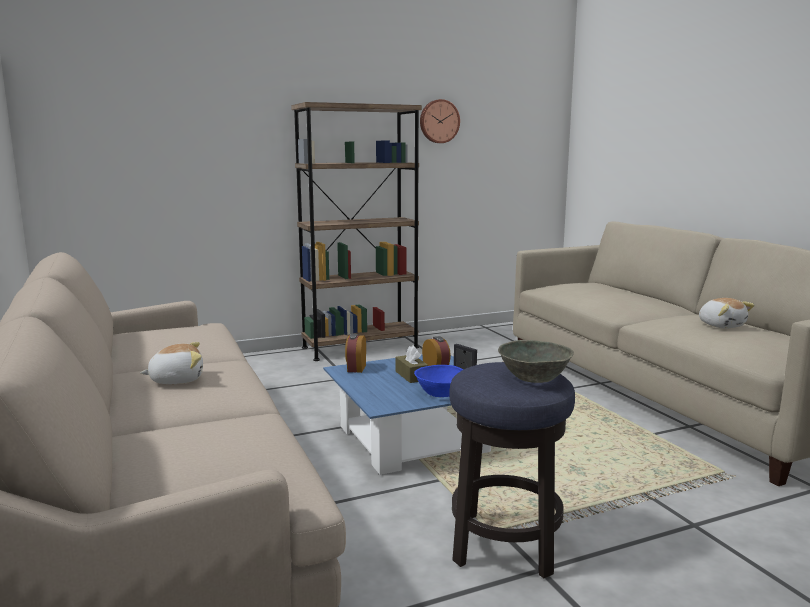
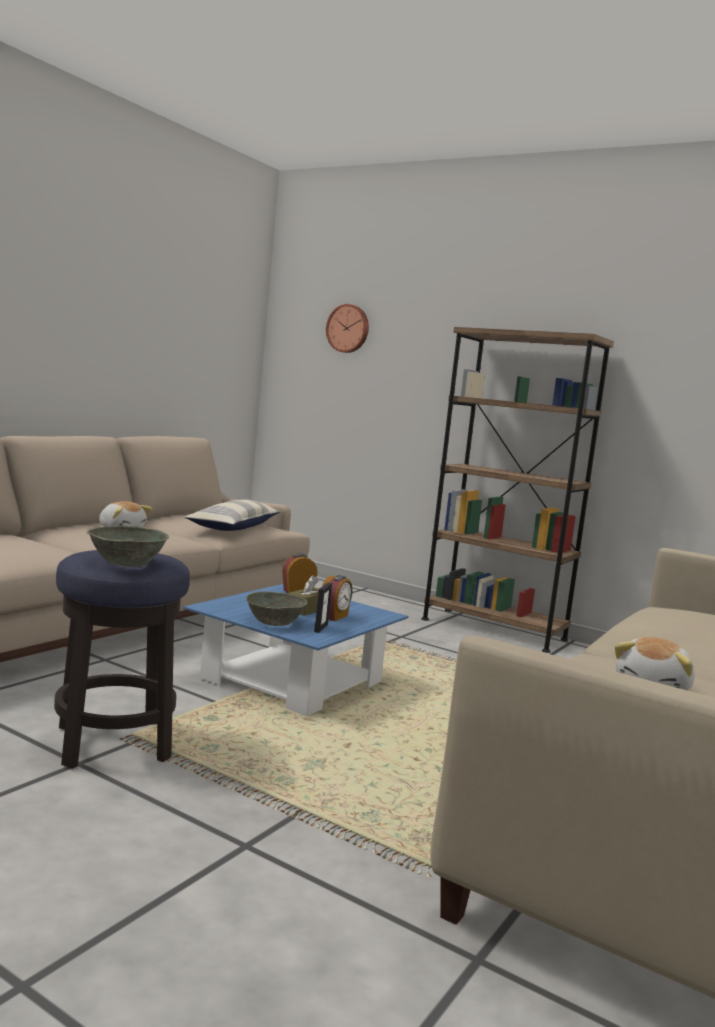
camera: 55 degrees right, 5 degrees down
blue bowl [414,365,464,397] -> grey bowl [246,591,307,626]
wall clock [420,99,460,143] -> wall clock moved to [326,304,369,353]
none -> pillow [184,499,280,531]

